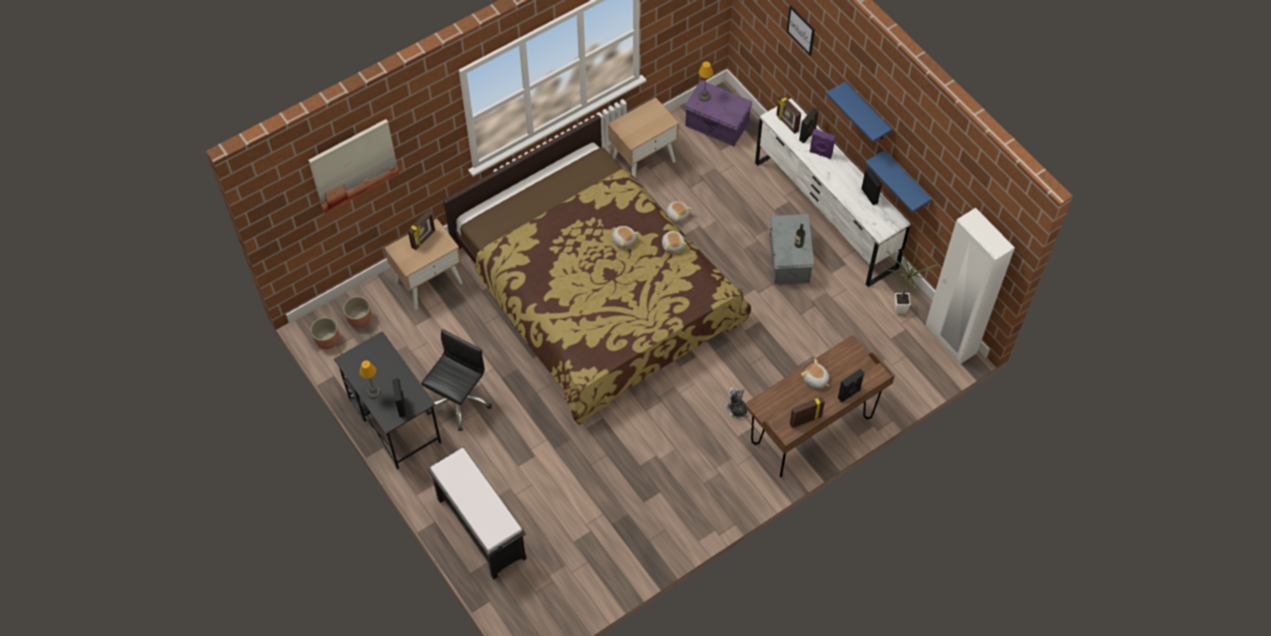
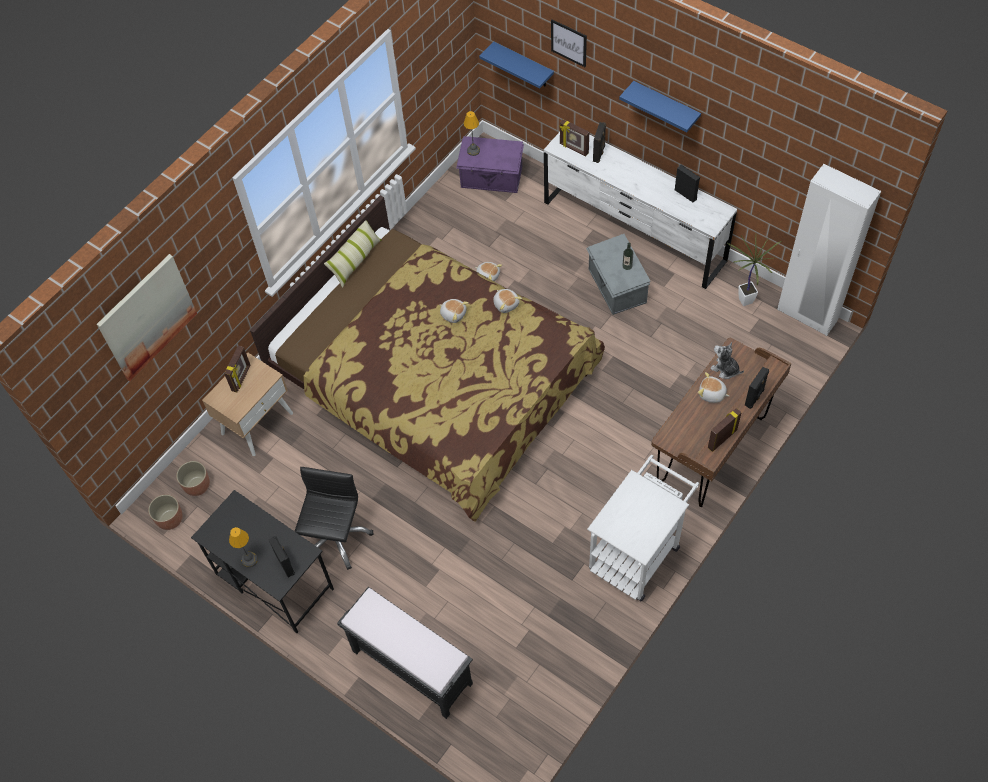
camera: 15 degrees left, 0 degrees up
beige nightstand [608,97,679,178] -> none
plush toy [724,387,748,418] -> plush toy moved to [710,342,744,379]
purple speaker [809,129,835,159] -> none
blue shelf [865,151,931,213] -> blue shelf moved to [479,41,554,89]
none -> pillow [324,220,381,288]
none -> white cart [587,455,699,601]

